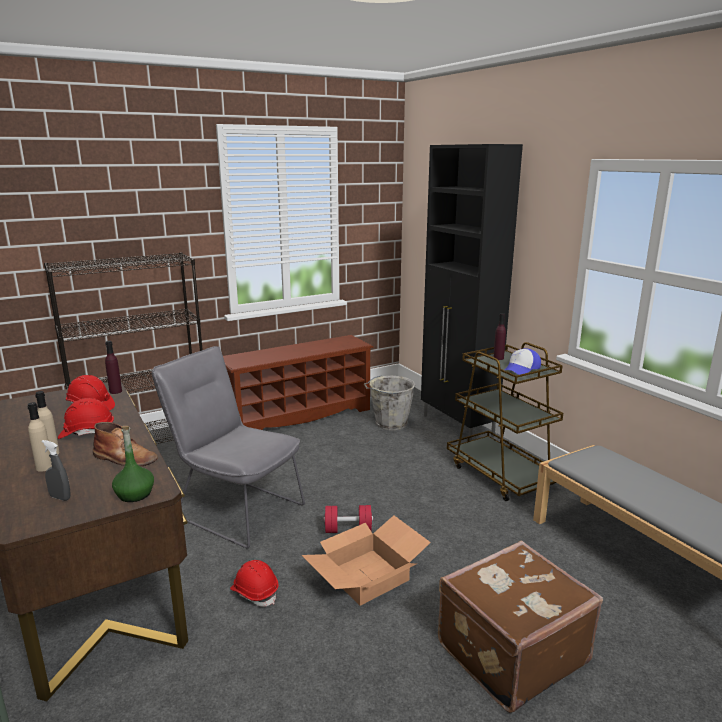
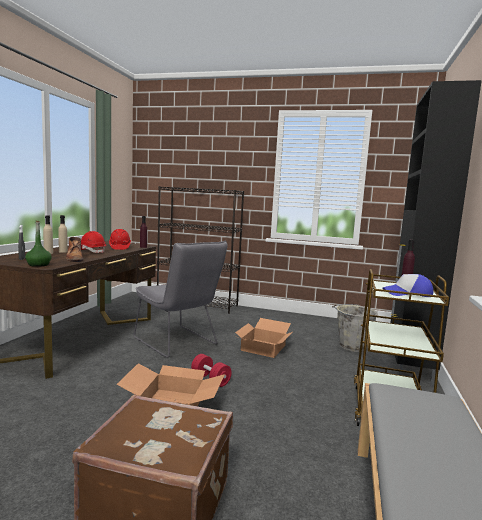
camera: 45 degrees right, 10 degrees down
grey chair [152,346,305,548] -> grey chair turned 150 degrees clockwise [134,240,228,358]
brown shoe rack [223,335,373,430] -> none
red hard hat [230,560,278,607] -> none
none -> cardboard box [235,318,292,358]

